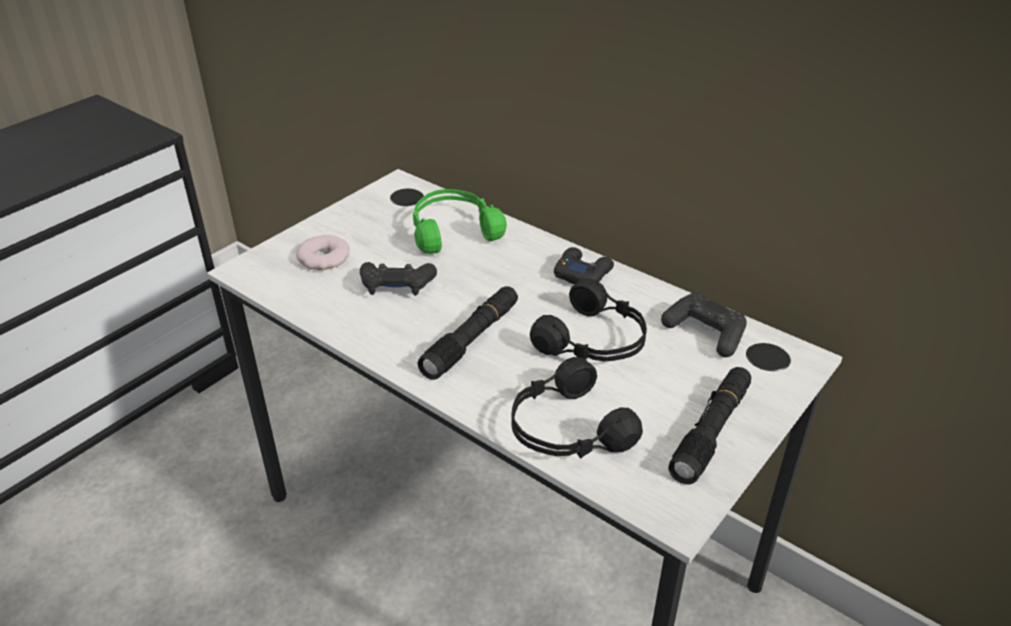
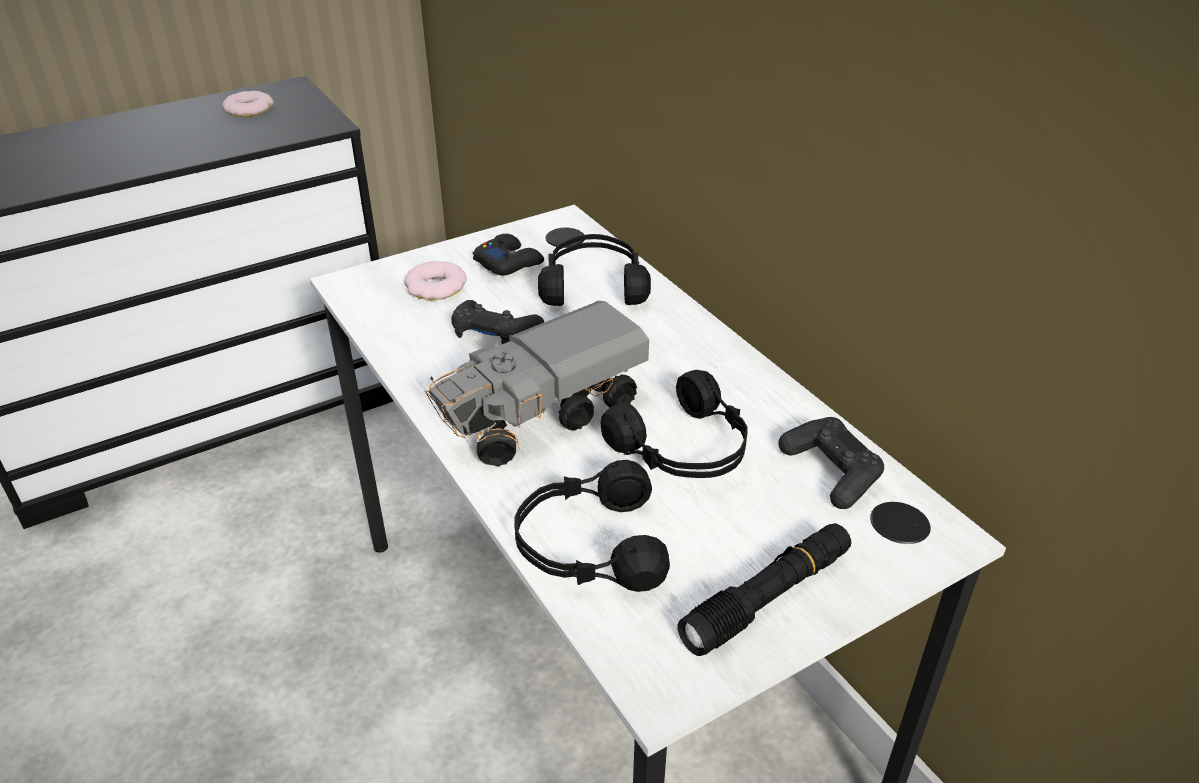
camera: 20 degrees right, 0 degrees up
green headphones [413,189,507,254] -> black headphones [538,234,651,306]
black flashlight [418,286,518,380] -> toy truck [425,301,649,467]
black game controller [554,247,614,284] -> black game controller moved to [473,234,544,276]
none -> donut [222,91,274,117]

